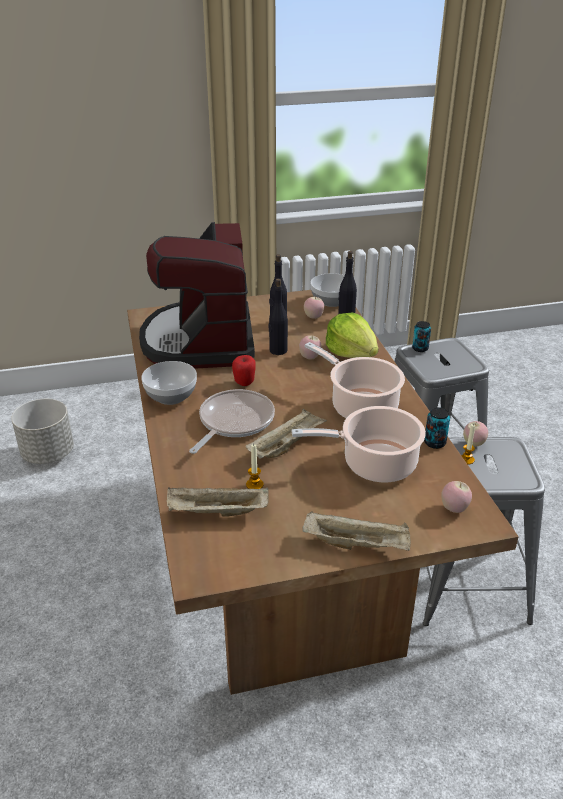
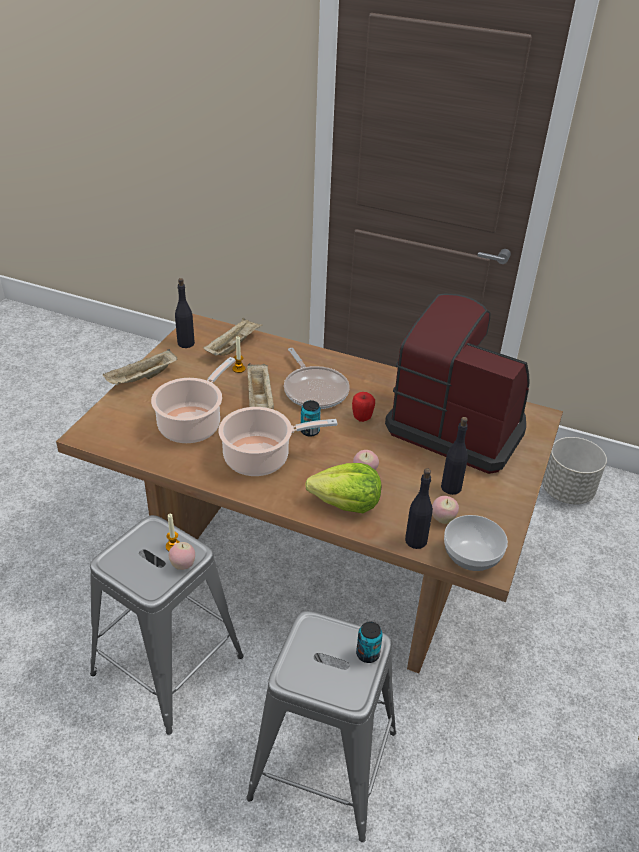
camera: 125 degrees right, 5 degrees up
bowl [141,361,197,405] -> none
black bottle [269,279,288,355] -> black bottle moved to [175,278,195,348]
can [424,407,450,449] -> can moved to [301,400,321,437]
apple [441,481,472,513] -> none

